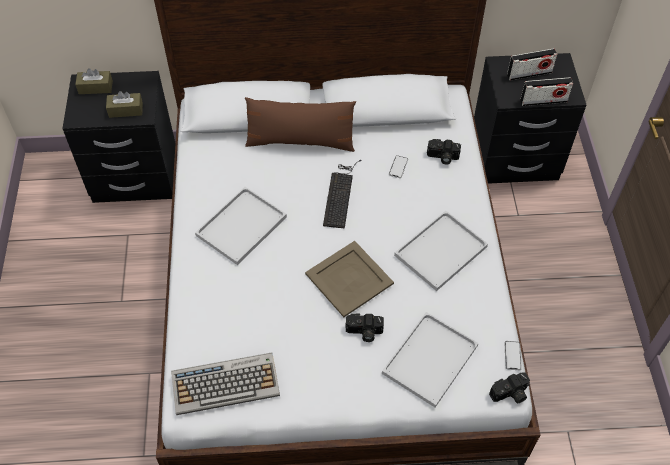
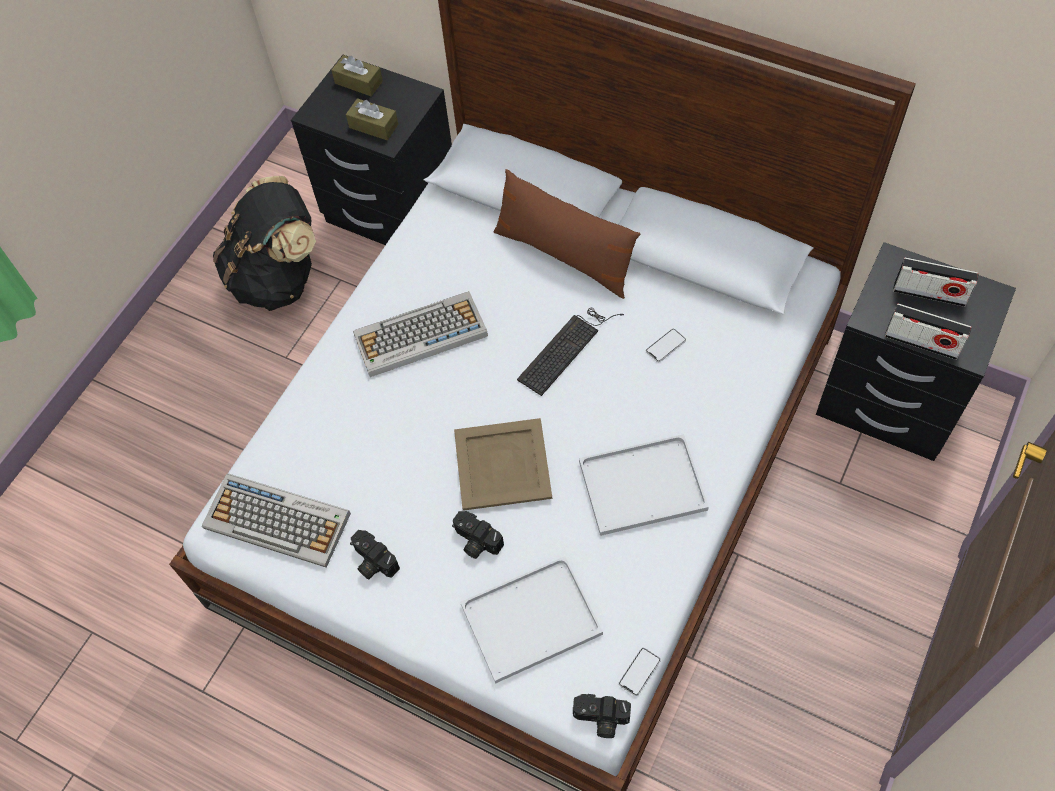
camera: 35 degrees right, 5 degrees up
white tray [195,187,287,265] -> keyboard [353,291,488,377]
camera [427,139,461,165] -> camera moved to [350,530,400,579]
none -> black backpack [213,176,316,311]

